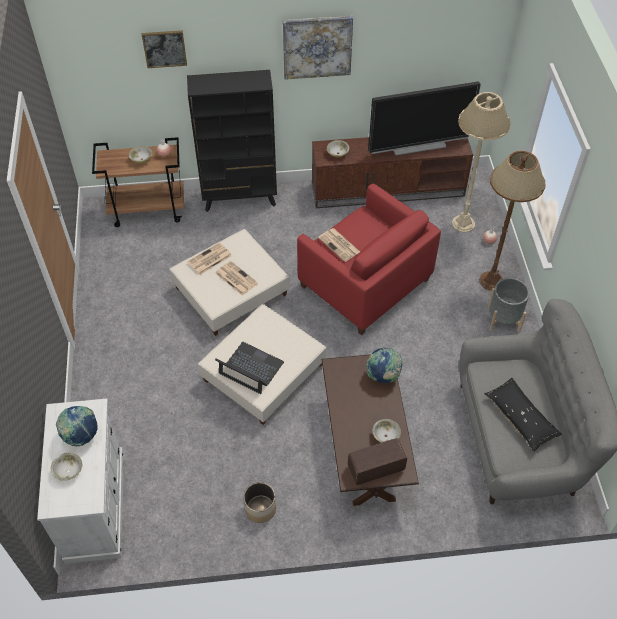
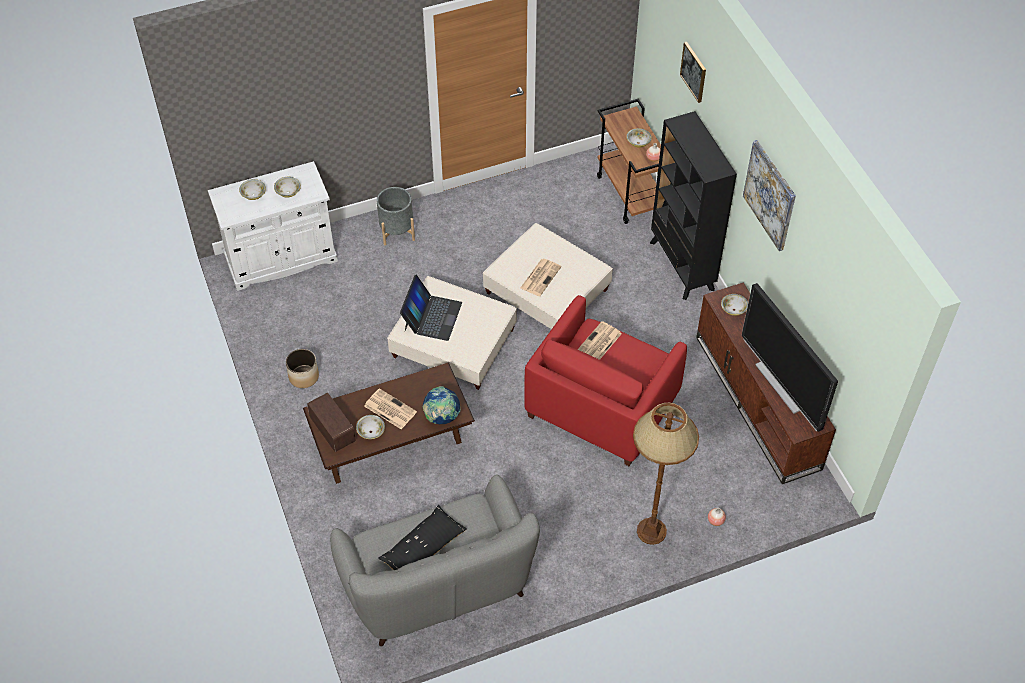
camera: 75 degrees right, 0 degrees up
globe [56,406,98,446] -> bowl [274,177,301,198]
newspaper [187,243,232,275] -> newspaper moved to [364,388,417,429]
beige floor lamp [452,92,511,232] -> none
grey planter [487,278,529,332] -> grey planter moved to [377,187,415,245]

